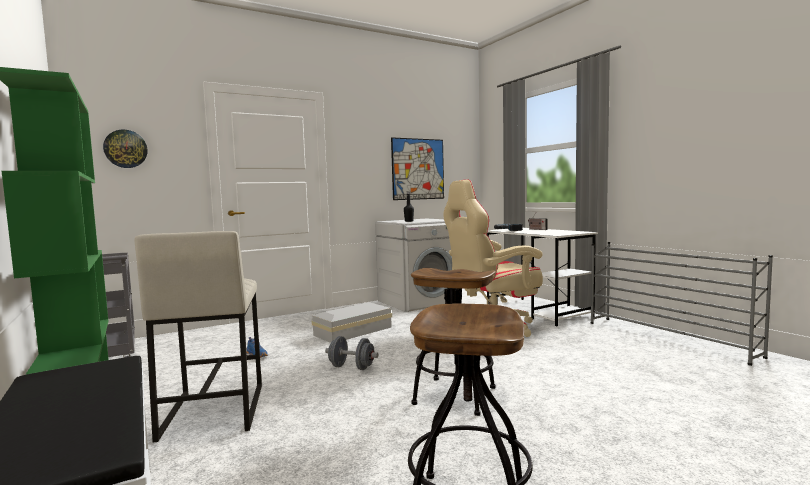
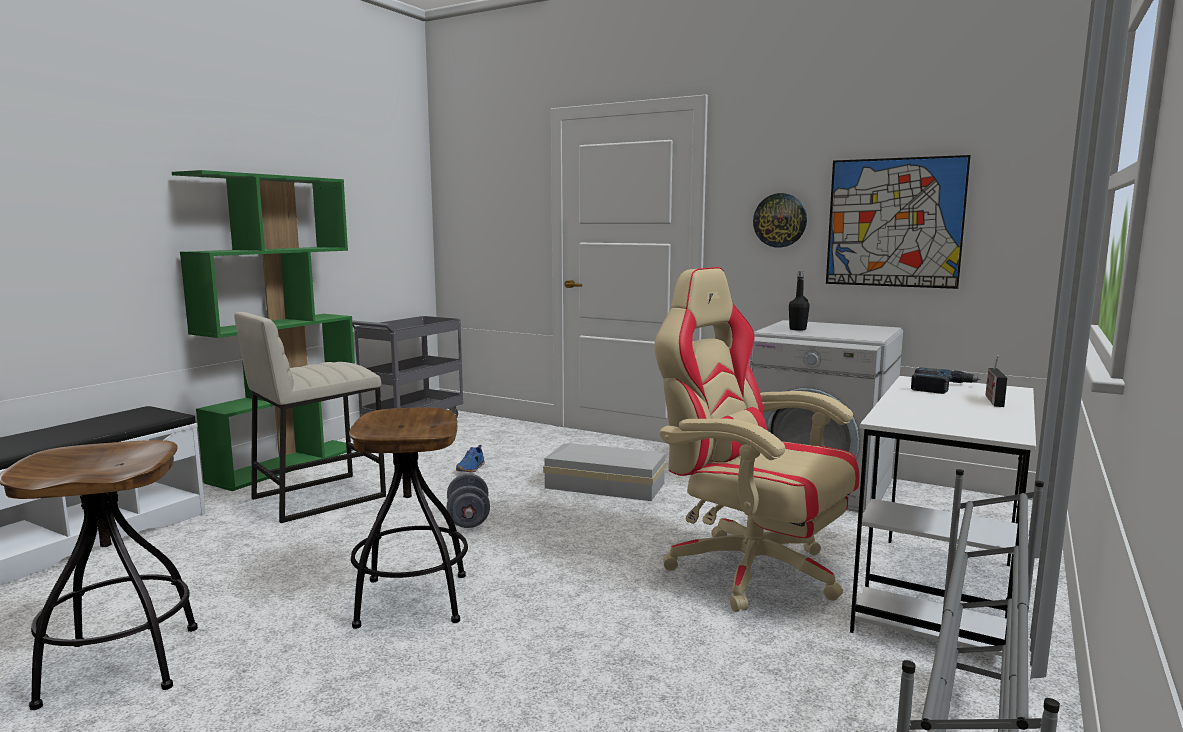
camera: 60 degrees right, 5 degrees up
wall clock [103,130,148,168] -> wall clock moved to [753,193,807,248]

